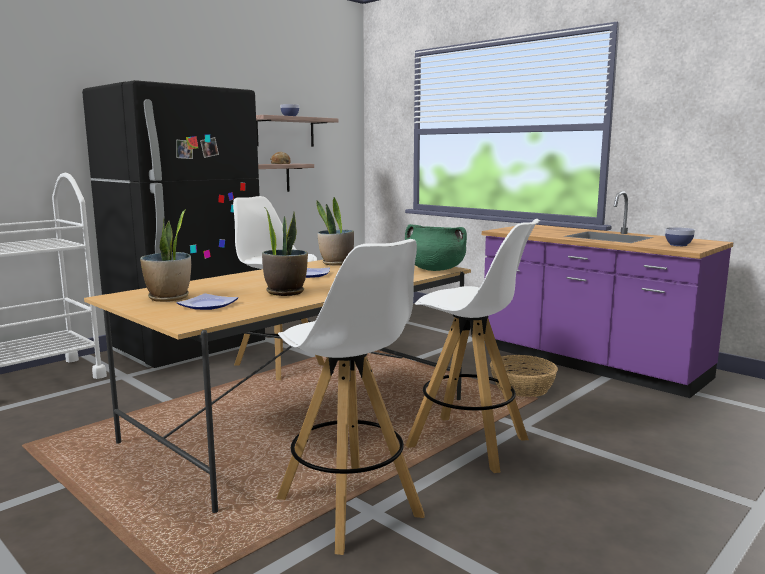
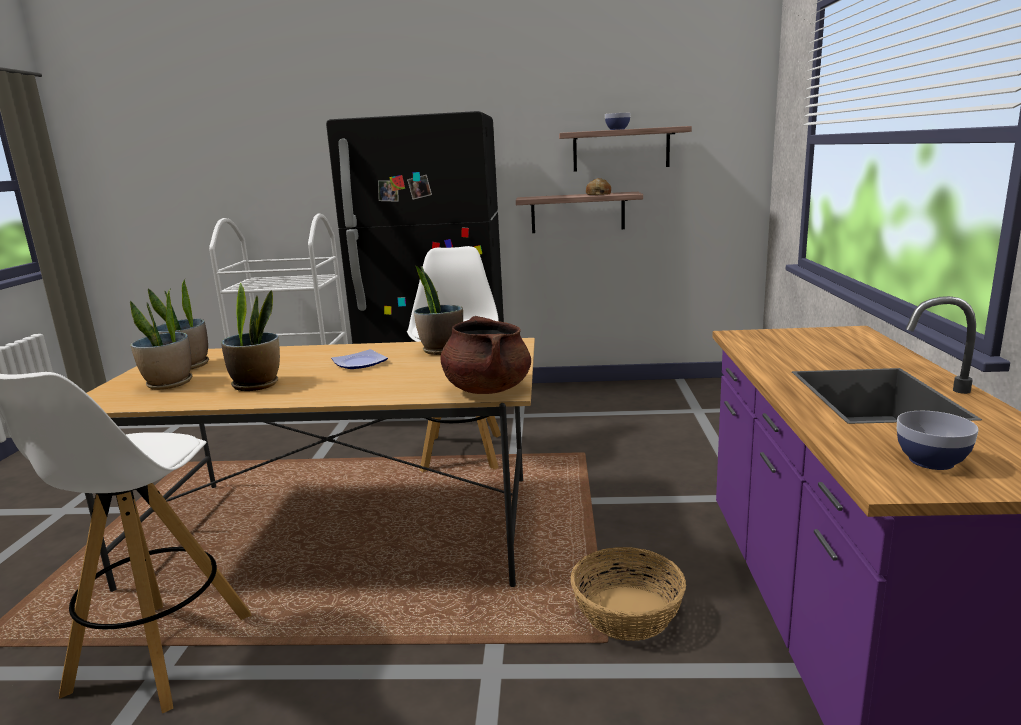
camera: 50 degrees right, 5 degrees up
plate [176,293,238,310] -> potted plant [130,289,192,390]
green cooking pot [405,224,467,271] -> brown cooking pot [440,316,531,394]
white stool [406,219,540,473] -> none

